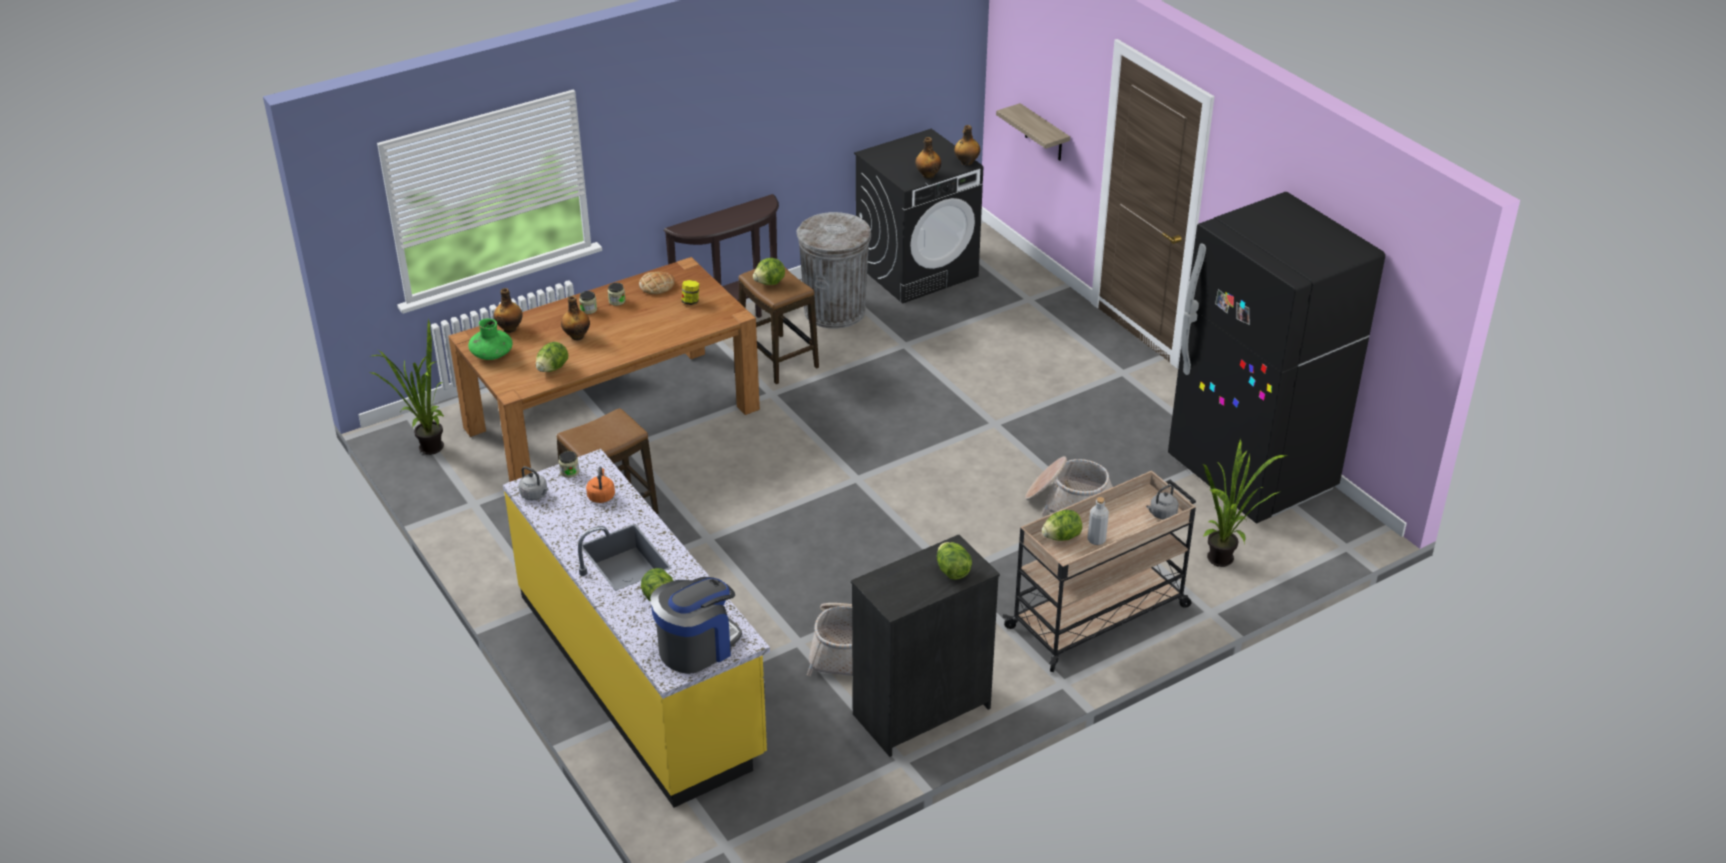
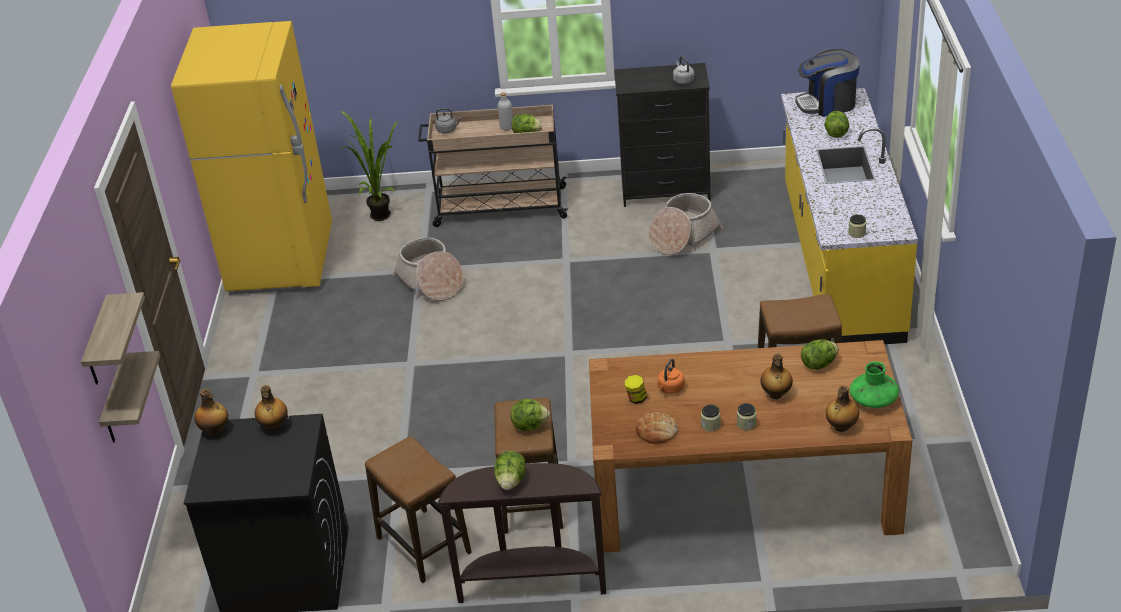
camera: 145 degrees left, 0 degrees up
potted plant [370,319,445,455] -> none
grey kettle [519,466,548,500] -> grey kettle moved to [673,56,694,85]
orange kettle [586,466,615,503] -> orange kettle moved to [658,359,685,394]
grey trash can [797,212,871,329] -> stool [365,436,472,583]
lettuce [937,542,972,580] -> lettuce moved to [494,451,525,490]
black fridge [1168,192,1385,524] -> yellow fridge [171,21,332,294]
none -> shelf [81,292,145,384]

